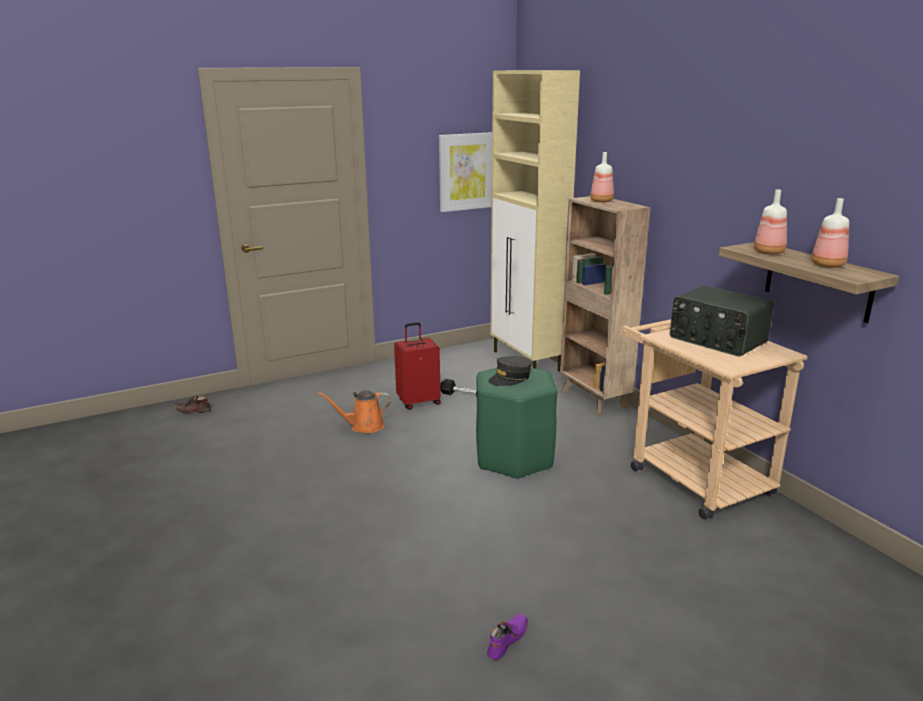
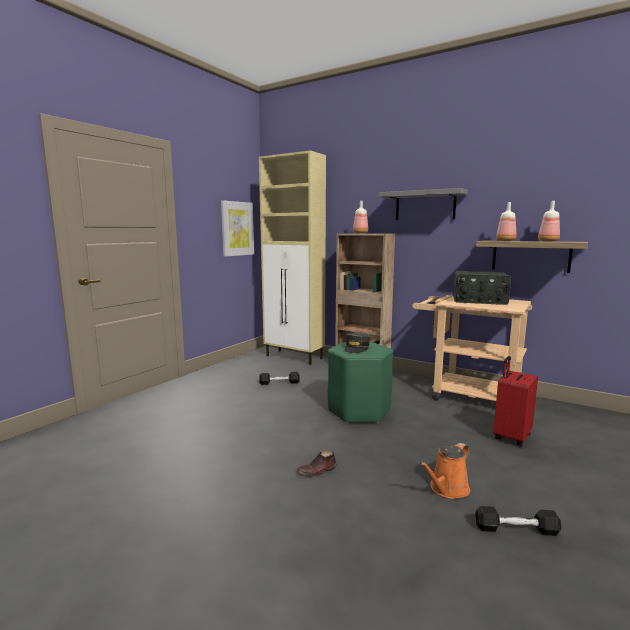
camera: 30 degrees left, 10 degrees down
brown shoe [174,396,211,414] -> brown shoe moved to [297,451,337,477]
orange watering can [318,390,391,433] -> orange watering can moved to [419,443,470,499]
red suitcase [394,322,441,410] -> red suitcase moved to [493,356,538,446]
purple shoe [487,614,528,660] -> black dumbbell [475,506,561,536]
none -> grey shelf [378,188,468,220]

